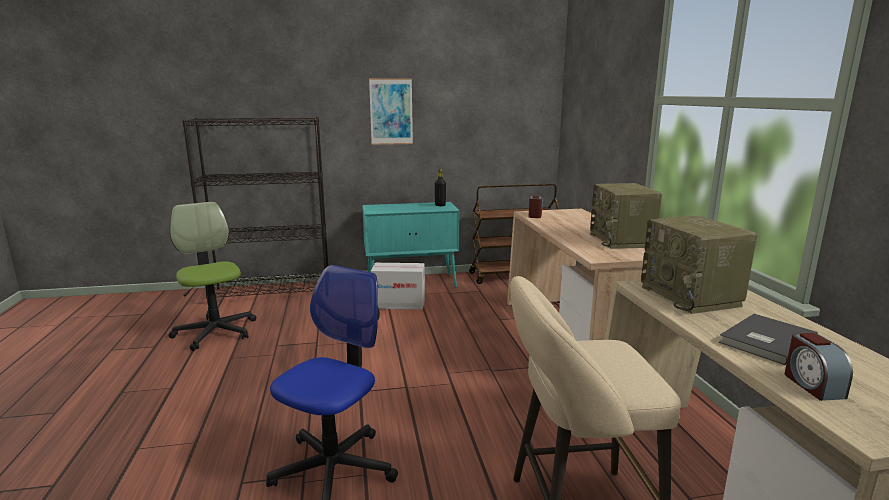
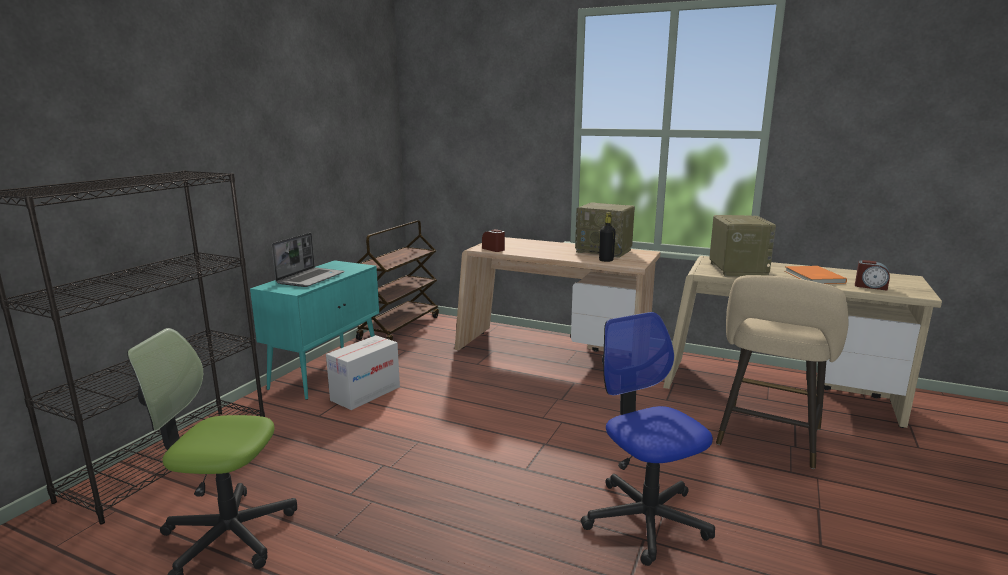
camera: 55 degrees left, 0 degrees up
picture [369,78,413,145] -> none
black bottle [435,169,446,206] -> black bottle moved to [599,212,616,262]
radio [641,215,757,314] -> radio turned 105 degrees counterclockwise [709,215,776,277]
grey book [719,314,818,365] -> orange book [784,266,847,284]
none -> laptop [272,233,344,287]

